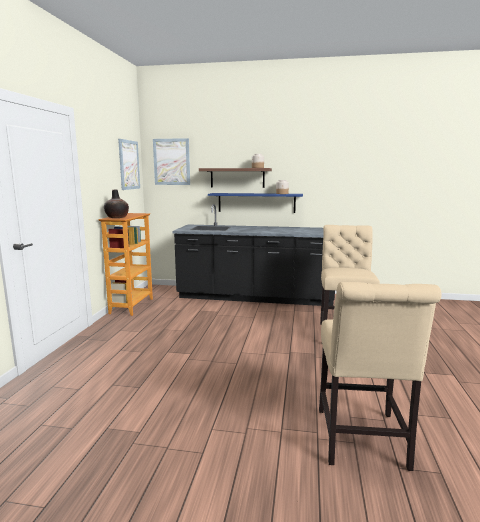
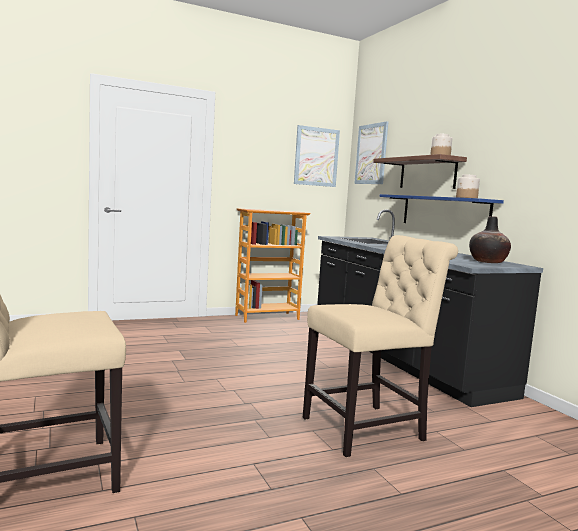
camera: 55 degrees right, 5 degrees down
vase [104,190,129,218] -> vase moved to [469,216,511,263]

